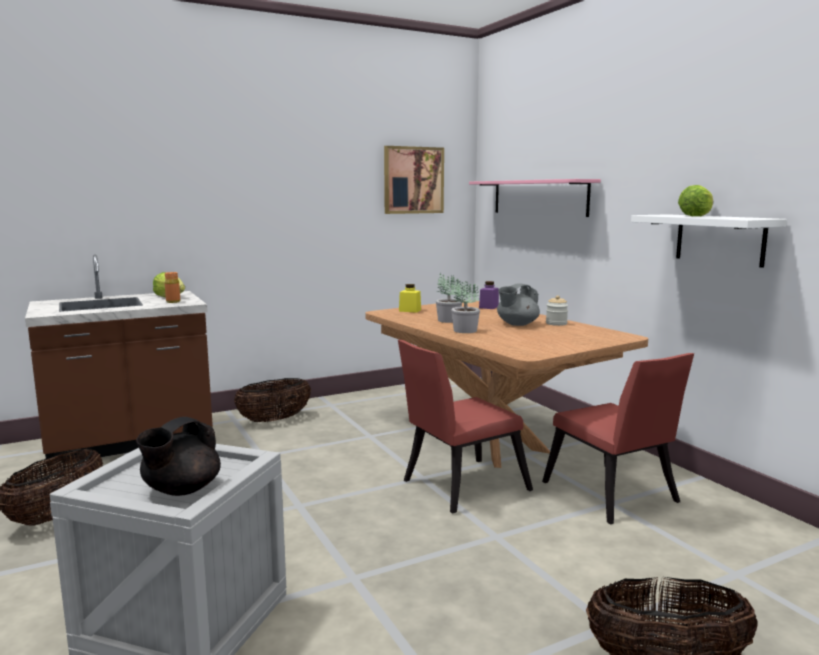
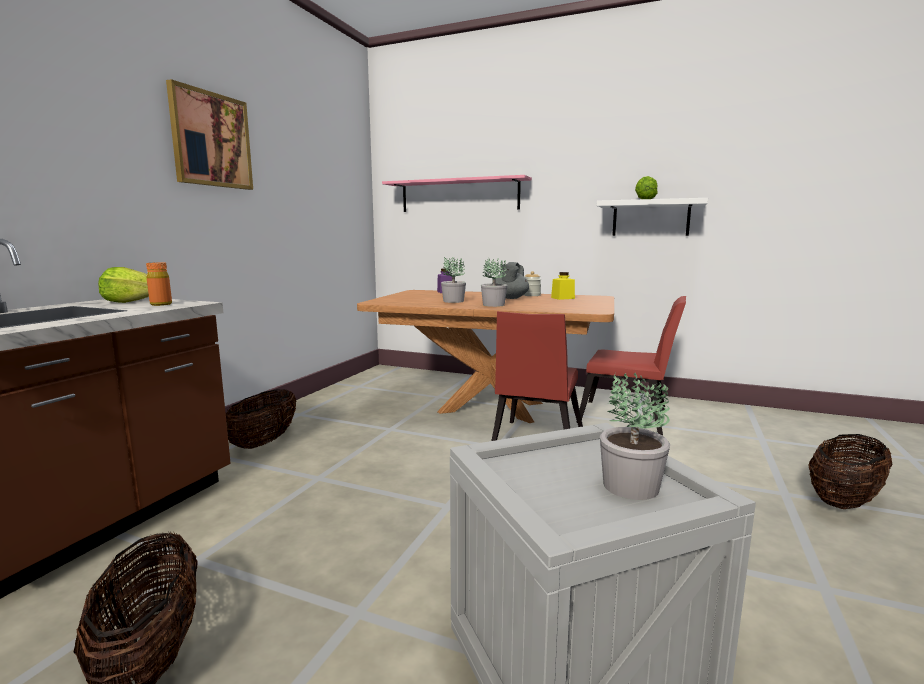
camera: 40 degrees left, 0 degrees up
black teapot [136,417,221,496] -> potted plant [600,373,670,500]
picture [384,146,444,214] -> picture moved to [166,79,253,190]
yellow jar [399,284,421,313] -> yellow jar moved to [551,272,575,300]

